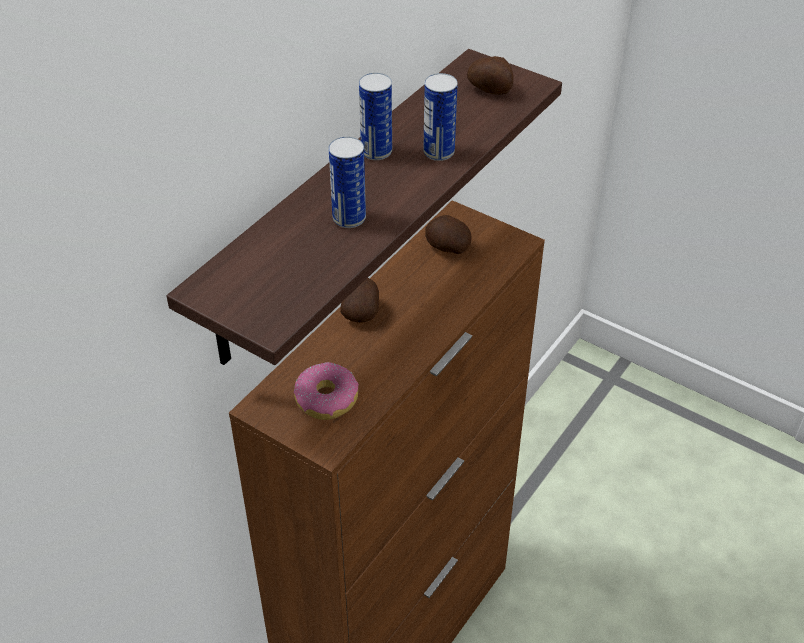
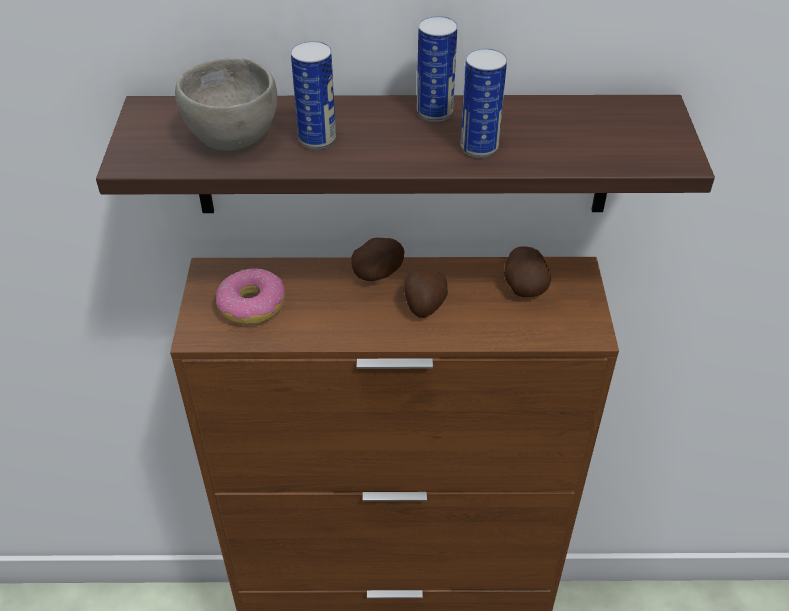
camera: 55 degrees right, 0 degrees up
potato [467,56,513,95] -> potato moved to [404,269,448,318]
none -> grey bowl [175,58,277,151]

